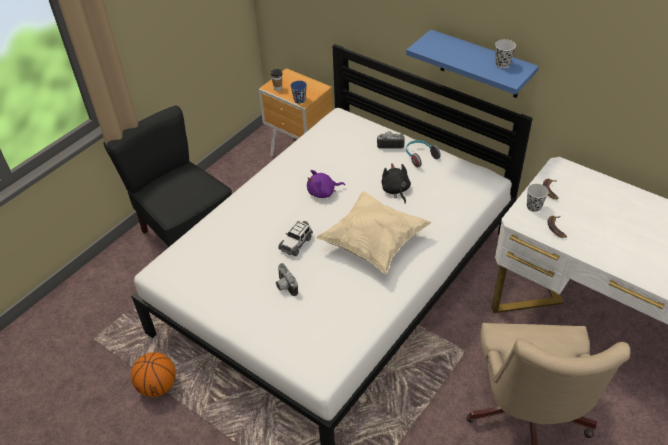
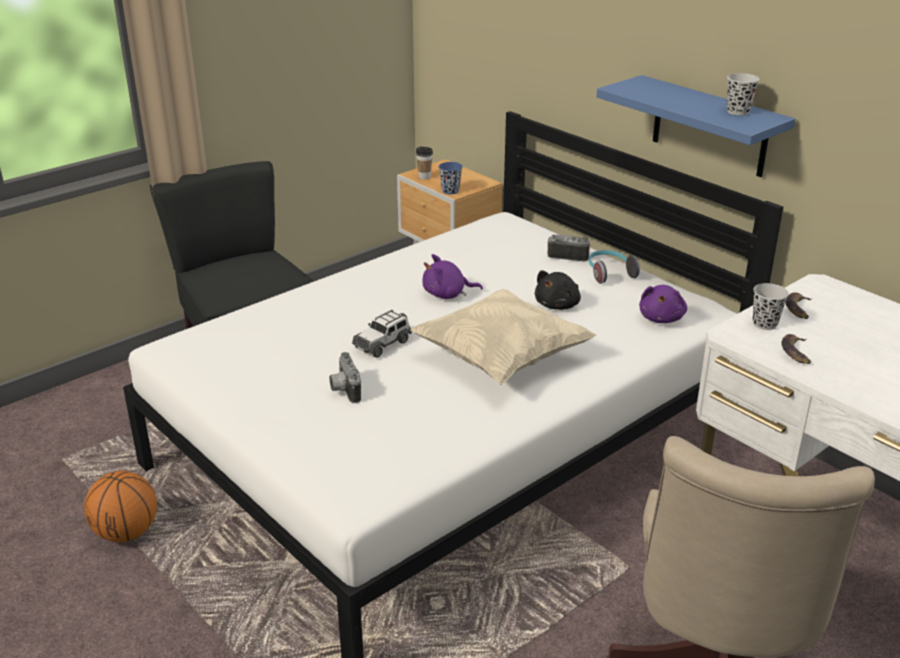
camera: 10 degrees right, 15 degrees down
black plush toy [381,163,411,204] -> black plush toy turned 135 degrees counterclockwise [535,270,581,310]
none -> purple plush toy [639,285,687,323]

